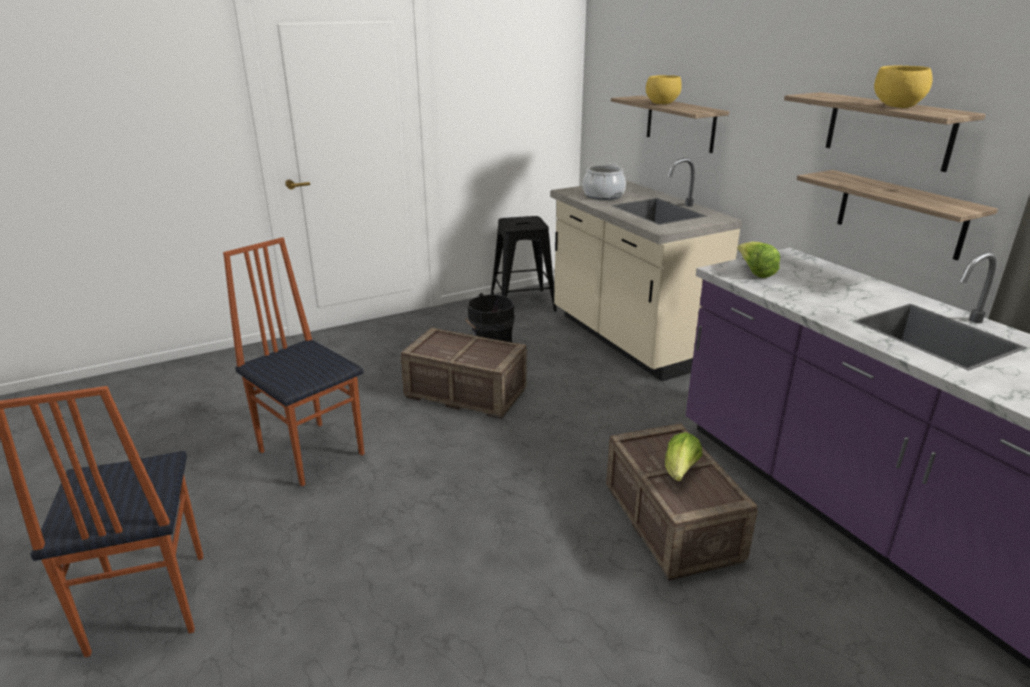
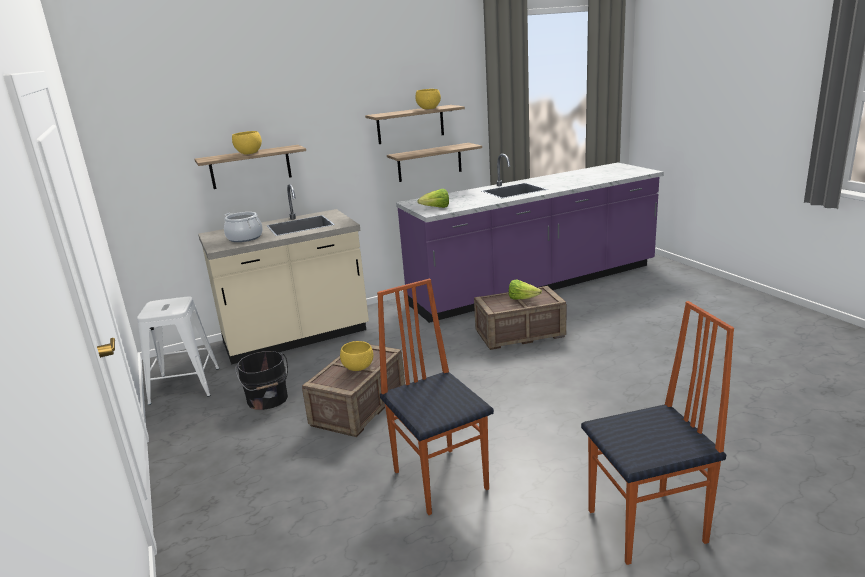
camera: 85 degrees left, 5 degrees down
chair [223,237,365,486] -> chair turned 105 degrees clockwise [377,279,494,515]
black stool [491,216,557,312] -> white stool [137,297,219,405]
none -> yellow bowl [340,341,373,371]

